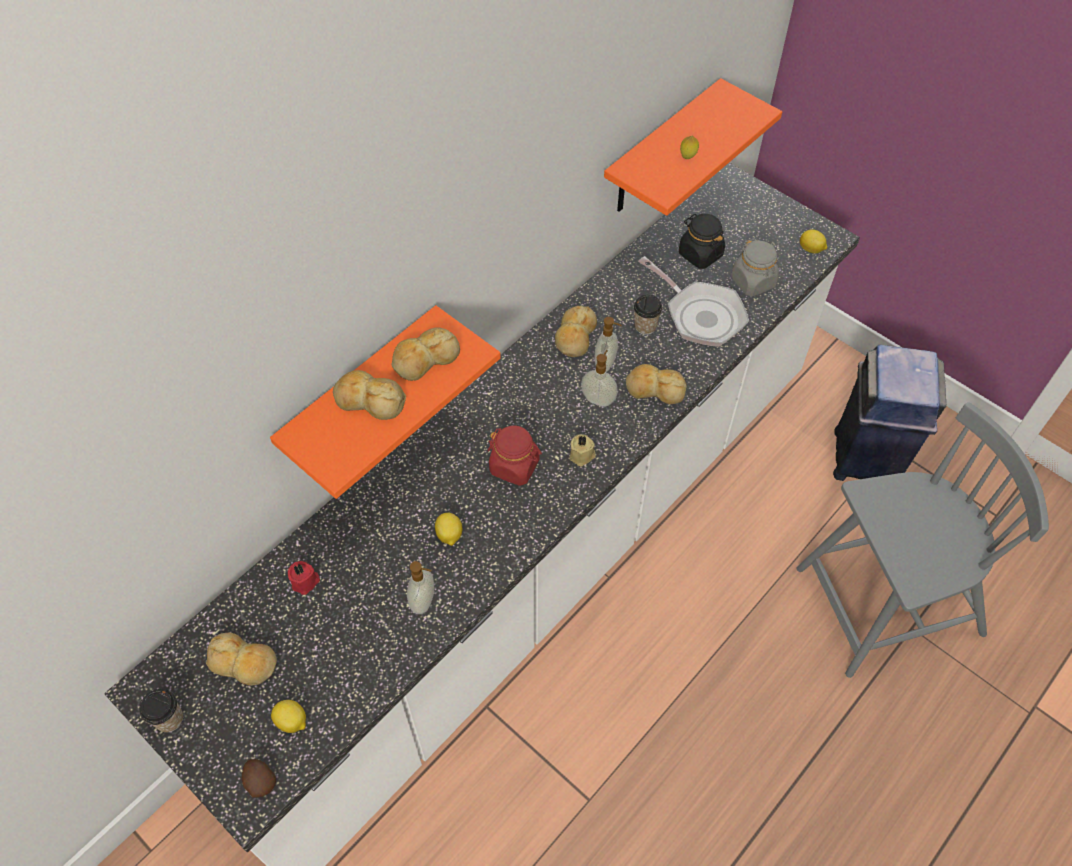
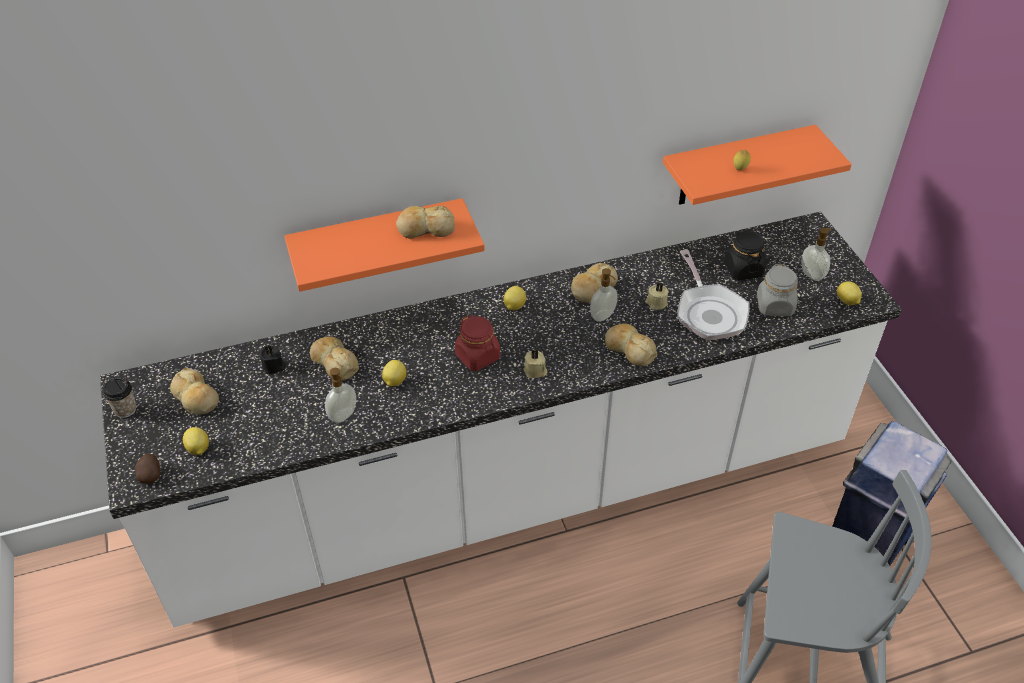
camera: 30 degrees right, 10 degrees down
red candle [288,561,320,595] -> black candle [259,345,286,375]
bread [333,370,406,420] -> bread moved to [310,336,359,381]
soap dispenser [581,350,618,407] -> soap dispenser moved to [801,228,832,281]
cup [634,294,662,335] -> beige candle [645,282,669,310]
none -> lemon [504,286,526,310]

